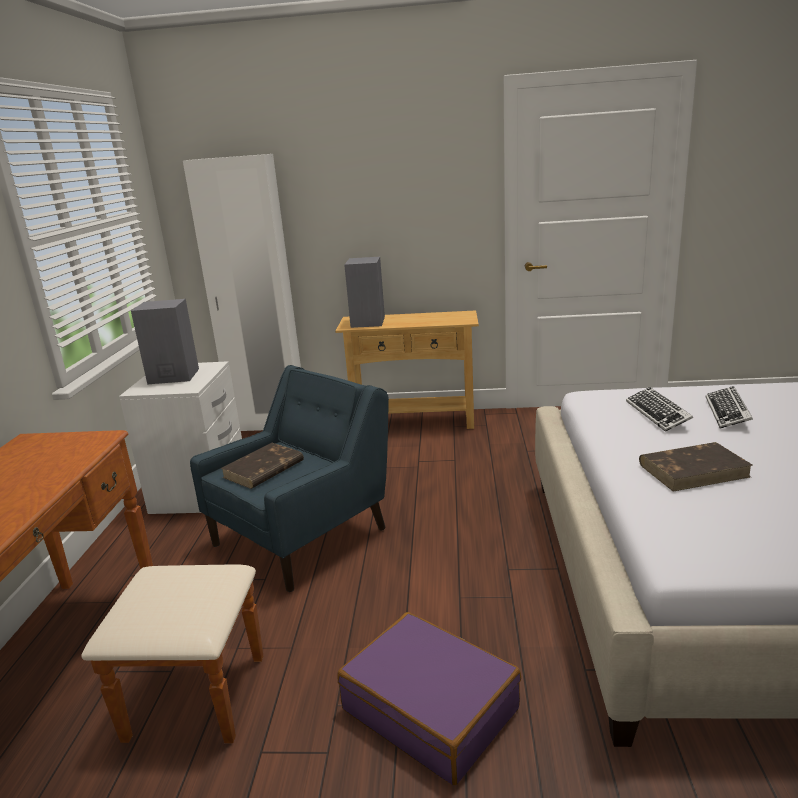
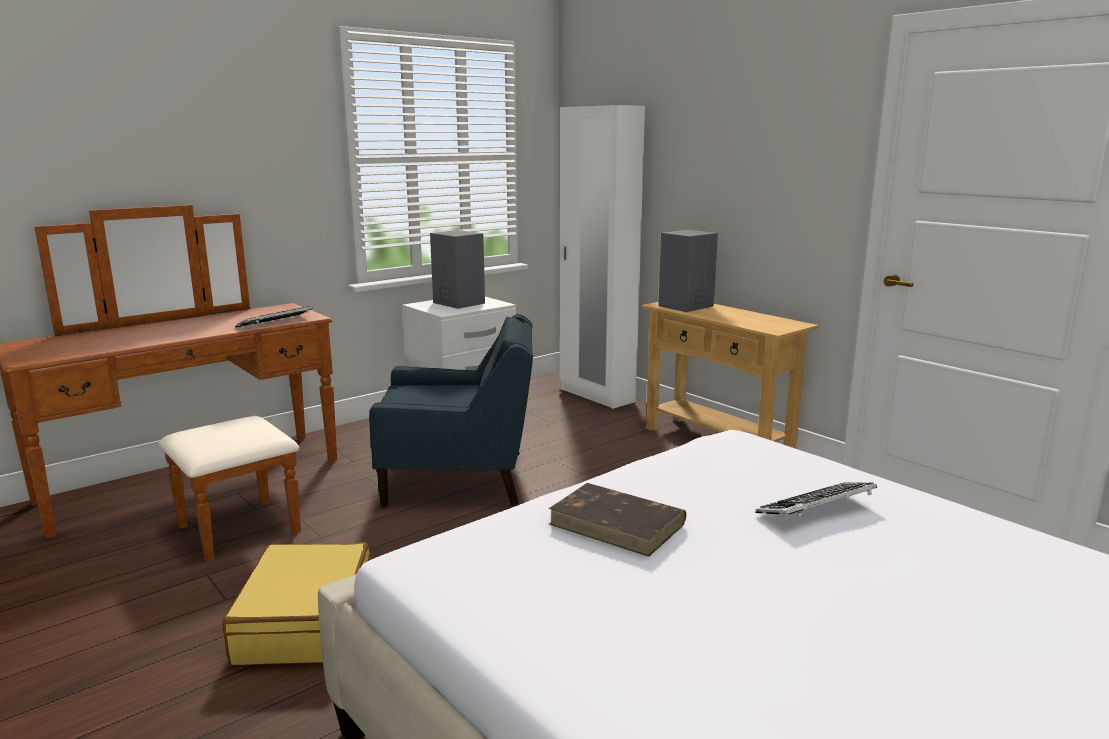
camera: 45 degrees right, 5 degrees down
brown book [221,443,304,489] -> none
purple suitcase [337,612,521,785] -> yellow suitcase [223,542,370,666]
keyboard [626,387,693,432] -> keyboard moved to [235,306,313,328]

